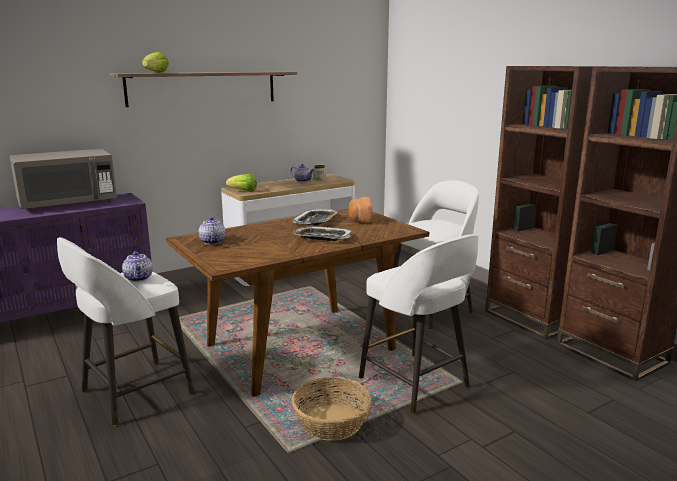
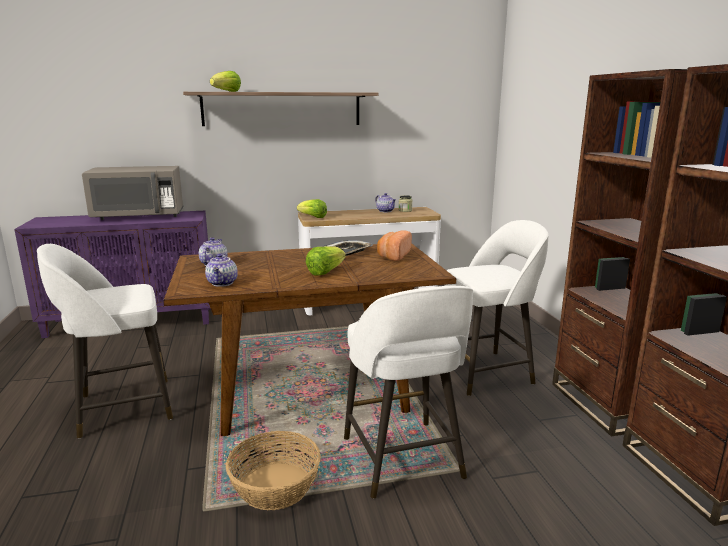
camera: 20 degrees right, 0 degrees up
teapot [122,251,153,282] -> teapot moved to [205,254,238,287]
tray [292,226,351,241] -> lettuce [306,246,346,276]

